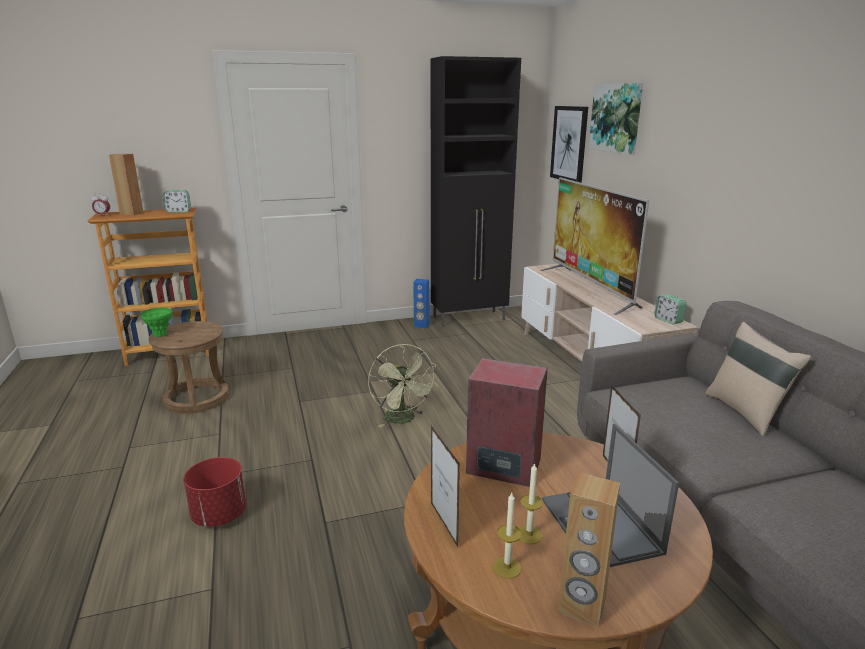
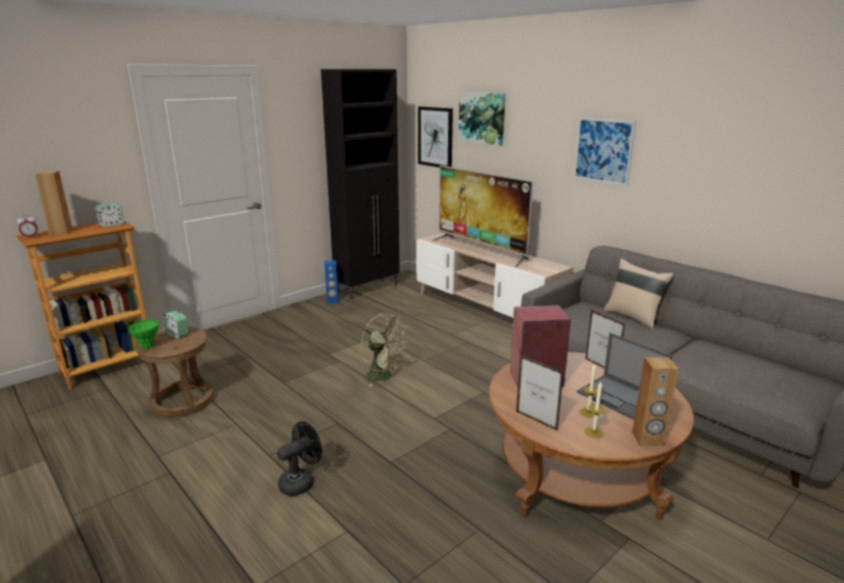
camera: 25 degrees left, 0 degrees up
red planter [183,457,247,527] -> black fan [277,421,322,496]
alarm clock [655,294,687,324] -> alarm clock moved to [163,311,189,339]
none -> picture [574,118,636,186]

